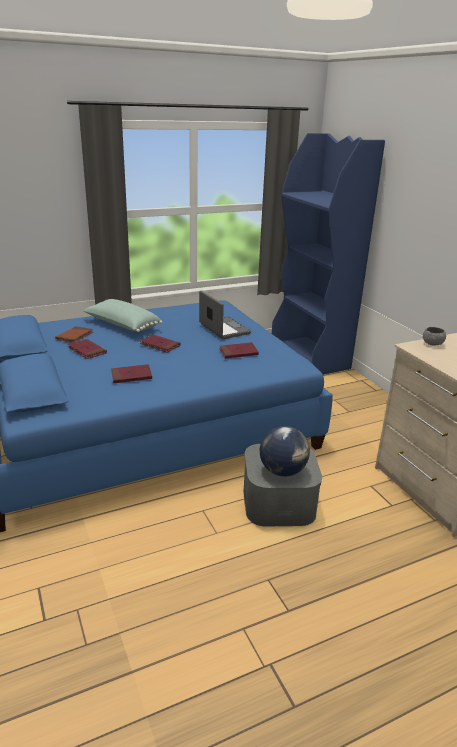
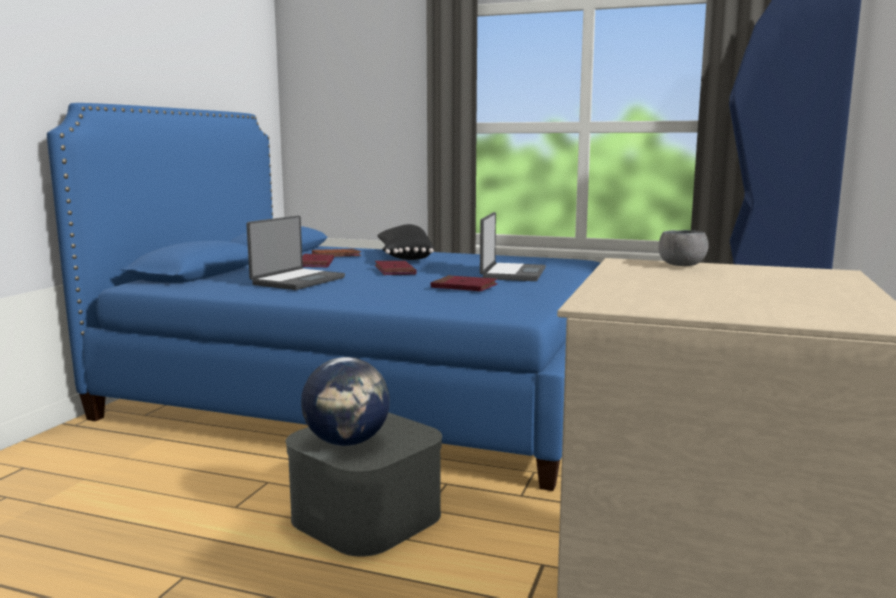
camera: 45 degrees right, 15 degrees down
green pillow [83,299,162,332] -> black pillow [377,224,434,260]
red book [111,364,152,383] -> laptop [246,216,345,290]

